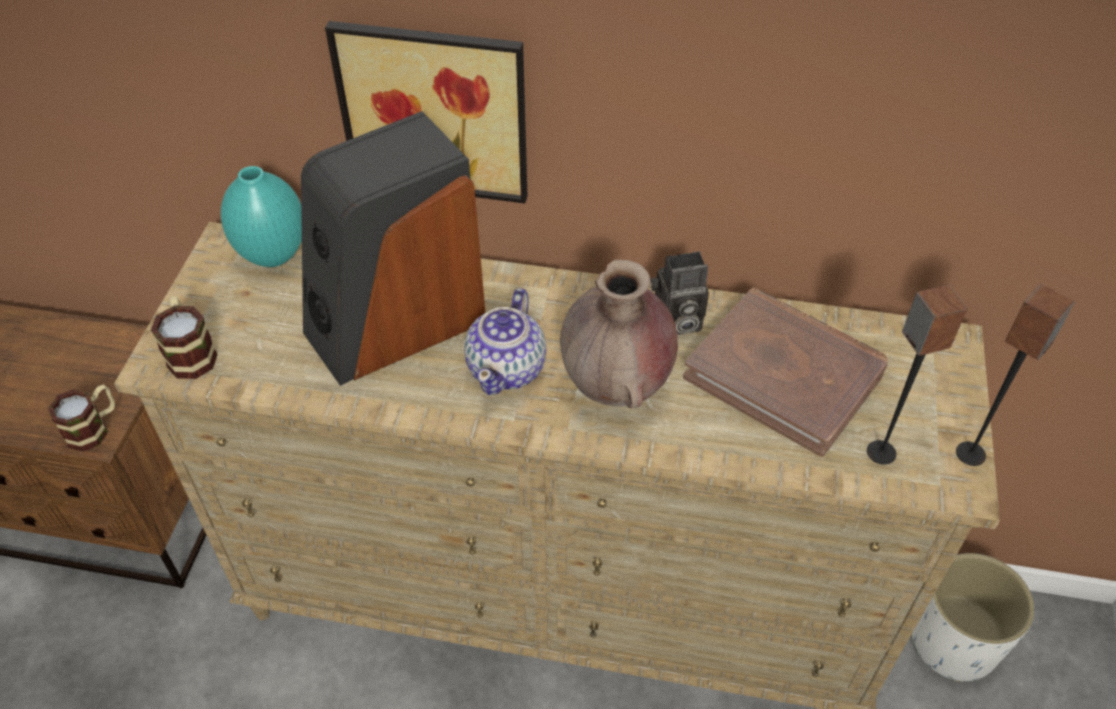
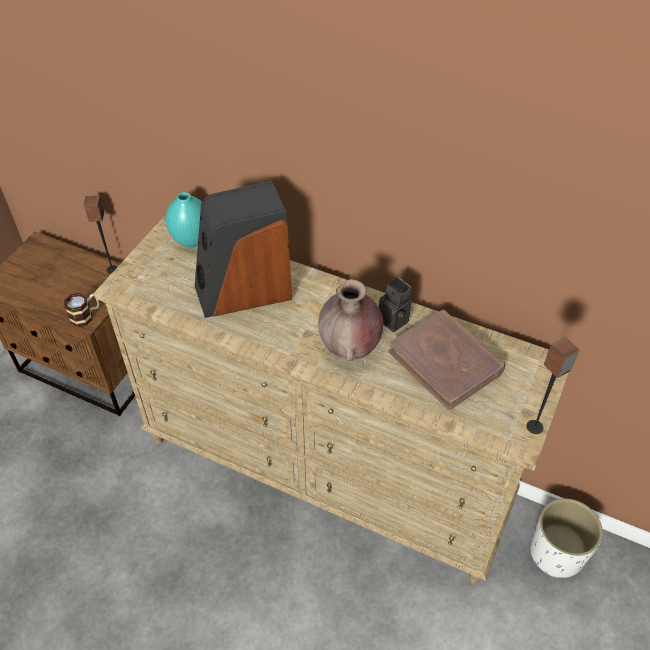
camera: 15 degrees right, 0 degrees up
mug [151,296,218,379] -> none
picture [325,21,528,204] -> none
teapot [464,288,546,395] -> none
camera [651,251,709,335] -> camera turned 135 degrees counterclockwise [379,276,412,332]
speaker [867,284,968,465] -> speaker moved to [83,196,117,274]

